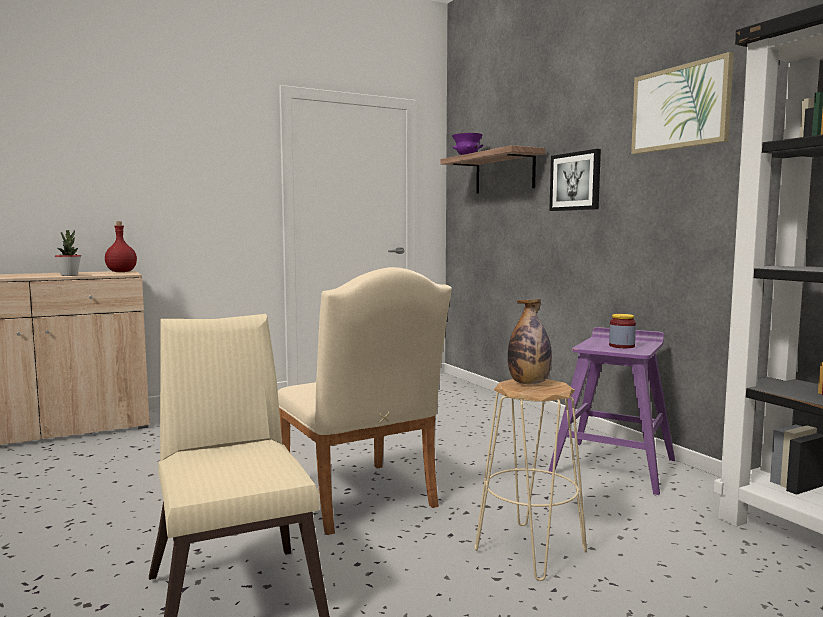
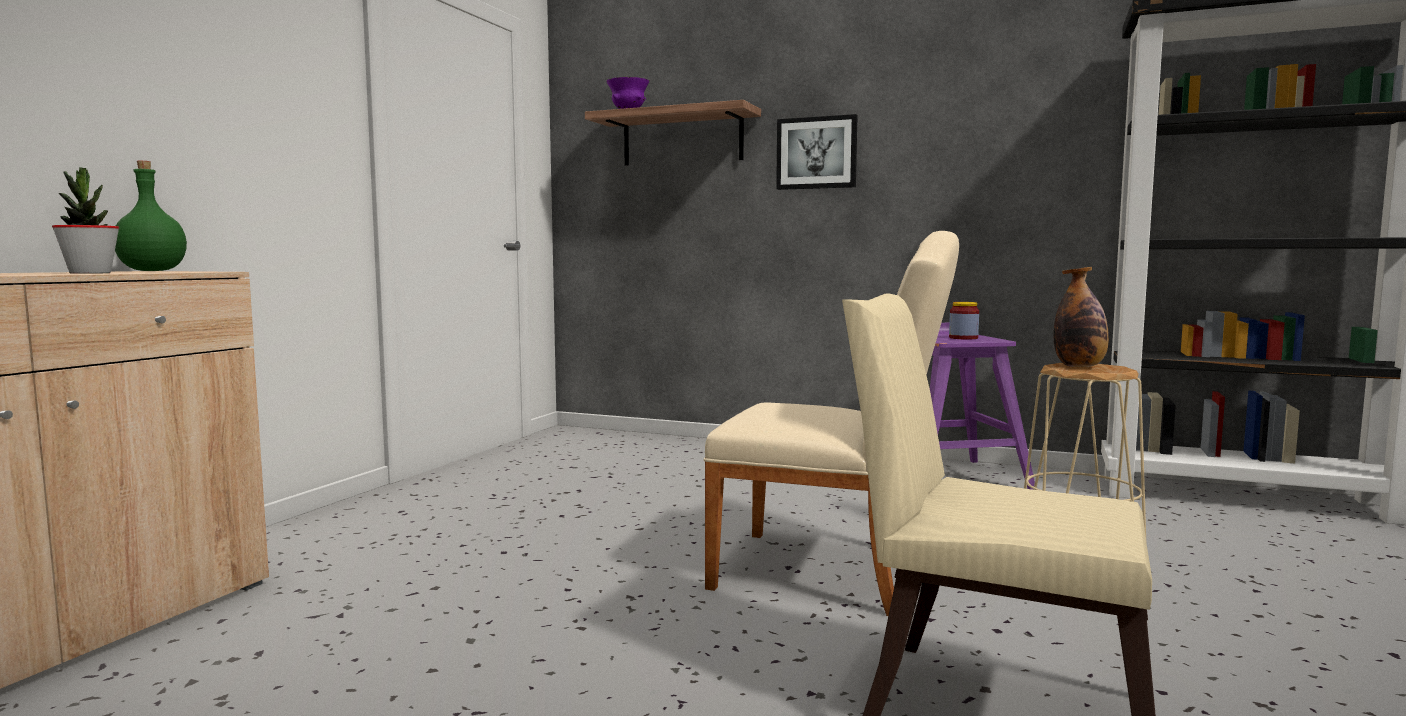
camera: 40 degrees left, 0 degrees up
red bottle [105,222,137,272] -> green bottle [115,161,187,271]
picture [631,52,734,154] -> none

